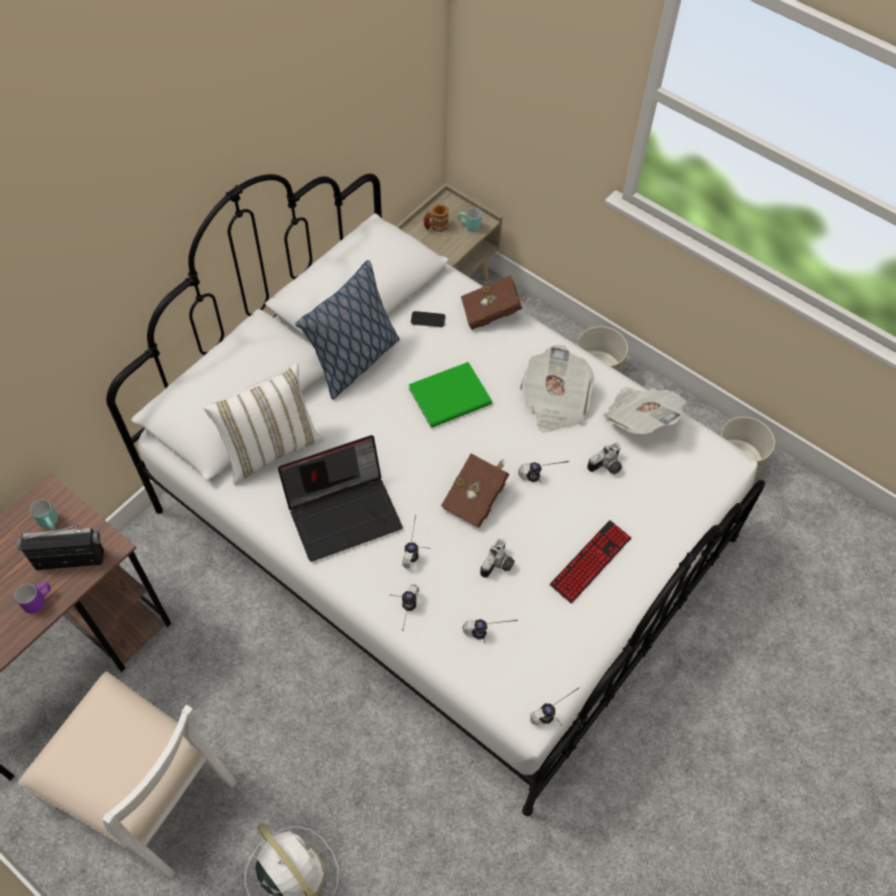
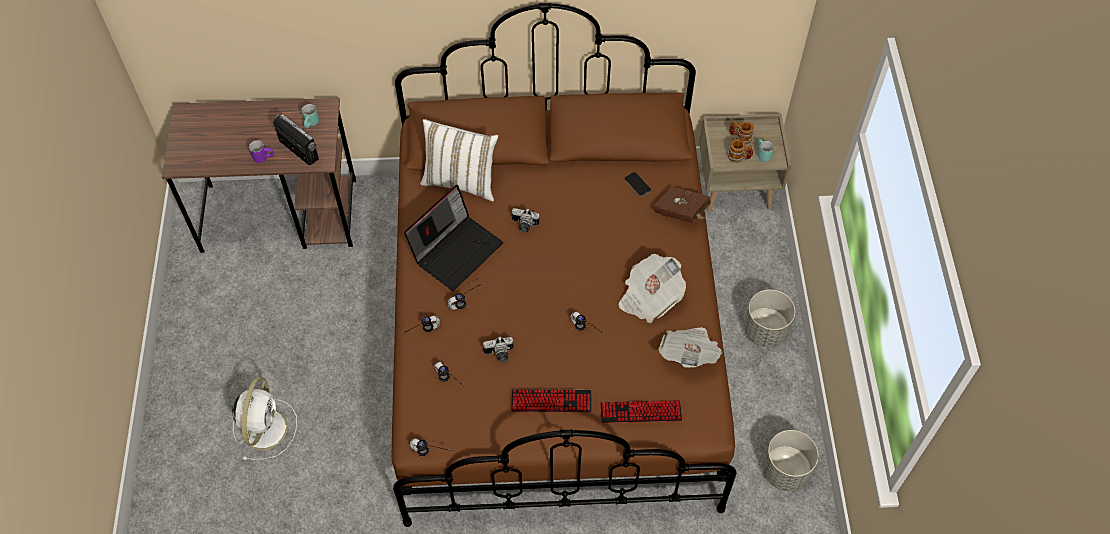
camera: 50 degrees right, 0 degrees up
white chair [17,671,237,879] -> none
white bed [106,174,765,816] -> brown bed [392,3,737,527]
laptop [278,435,403,562] -> laptop turned 75 degrees counterclockwise [404,185,503,291]
pillow [295,260,400,400] -> none
green book [409,362,492,428] -> none
brown book [441,453,509,528] -> none
camera [587,442,622,474] -> camera moved to [512,208,540,233]
none -> keyboard [600,400,682,423]
none -> mug [727,139,753,163]

